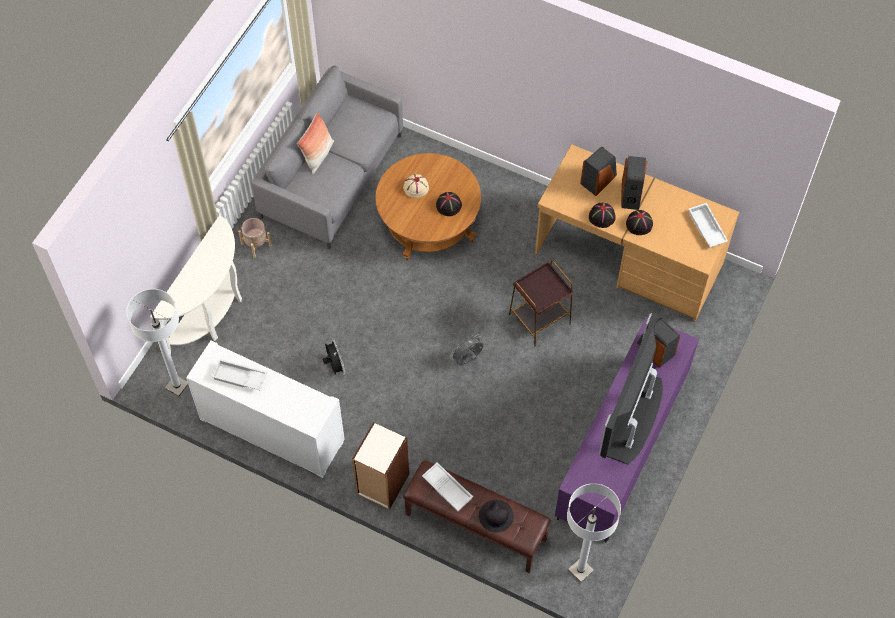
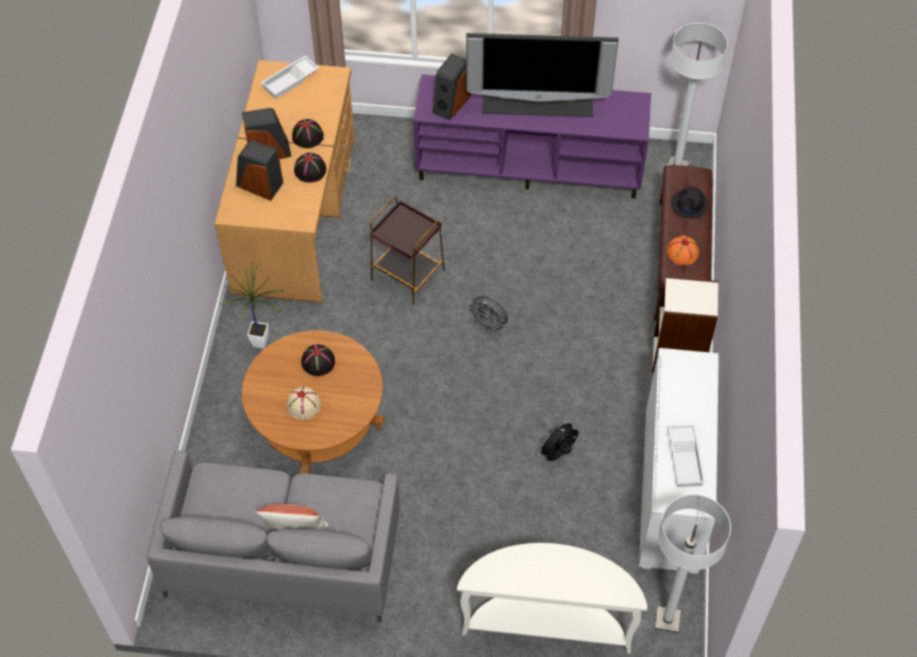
camera: 110 degrees left, 5 degrees down
beige planter [238,218,272,258] -> none
white tray [422,463,473,511] -> orange hat [667,235,699,265]
none -> potted plant [221,262,284,349]

